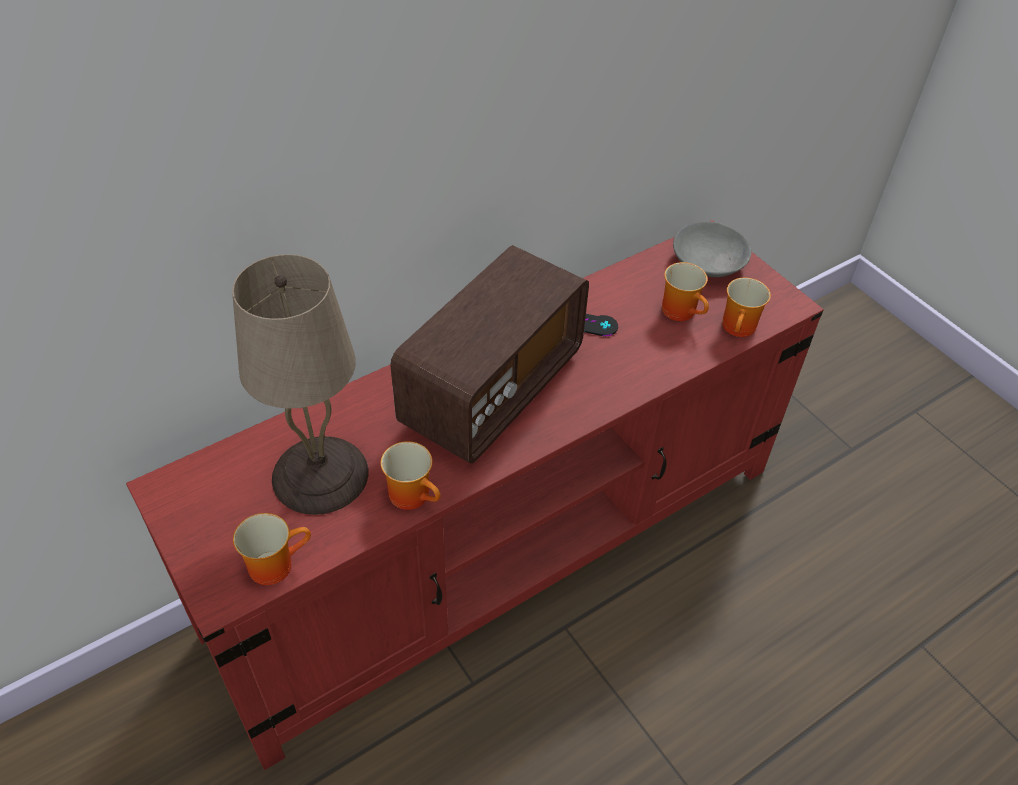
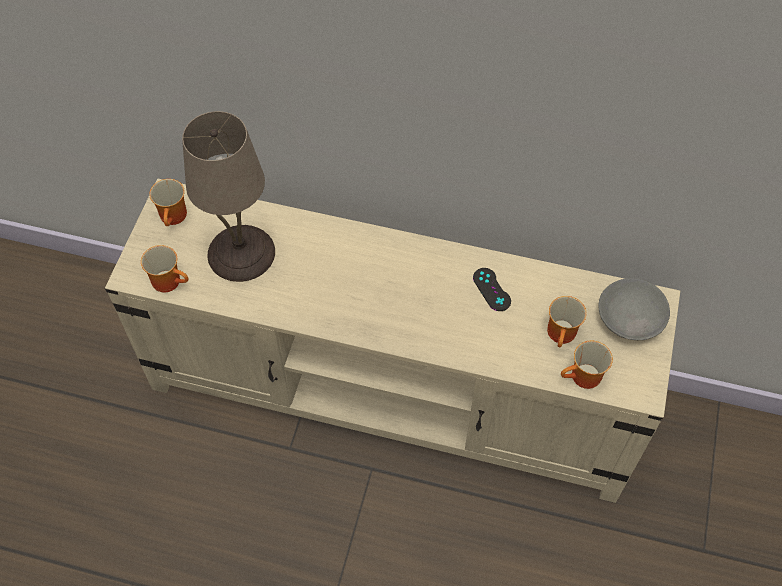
camera: 50 degrees right, 10 degrees up
red tv stand [126,220,824,770] -> beige tv stand [105,178,680,503]
mug [381,441,441,510] -> mug moved to [149,179,187,226]
radio [390,245,589,463] -> none

